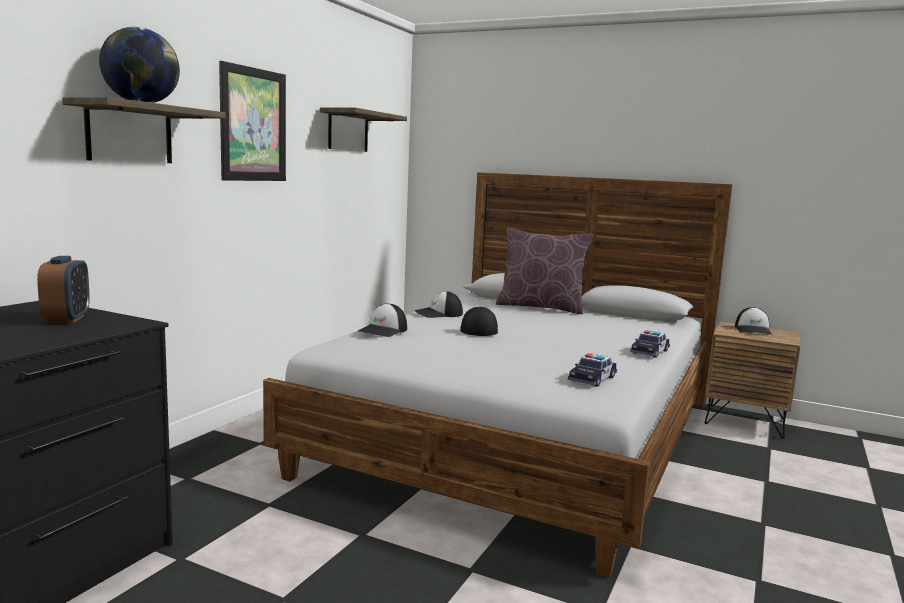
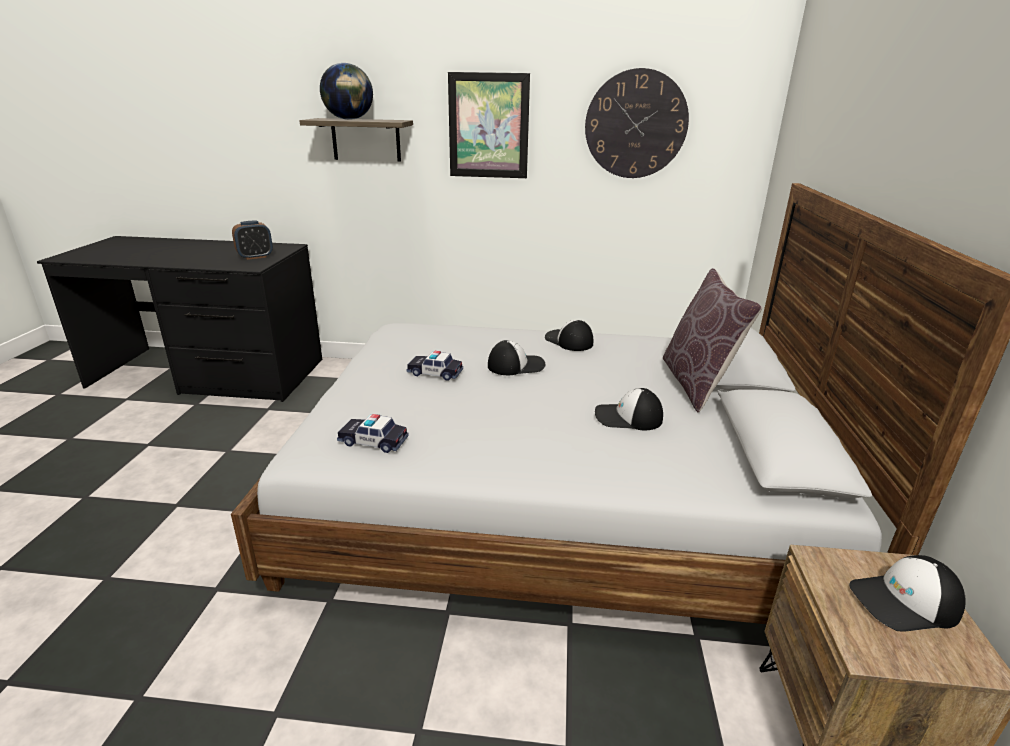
camera: 70 degrees right, 15 degrees up
shelf [320,107,407,152] -> wall clock [585,68,689,178]
cap [358,303,407,337] -> cap moved to [595,388,663,430]
toy car [630,331,670,358] -> toy car moved to [406,351,463,381]

